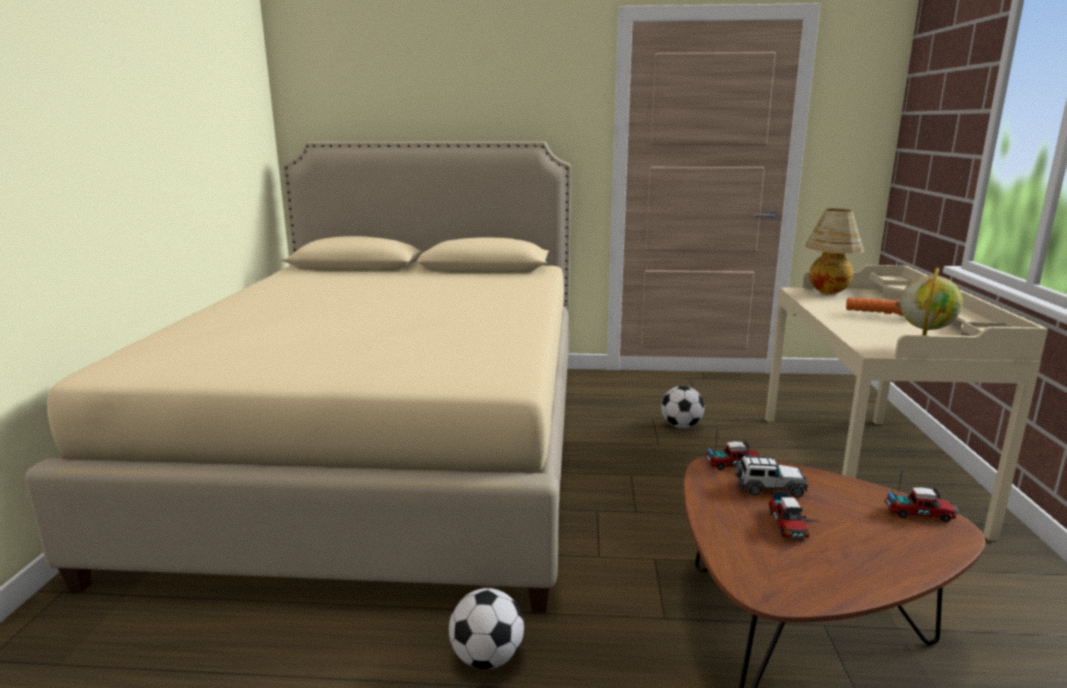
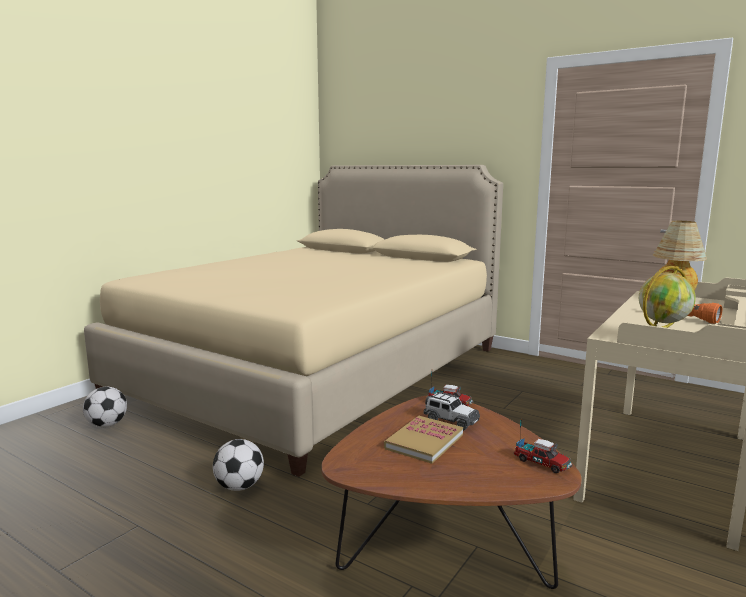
camera: 30 degrees right, 5 degrees down
football [661,386,704,428] -> football moved to [83,387,127,427]
toy truck [768,468,810,538] -> book [384,416,463,464]

